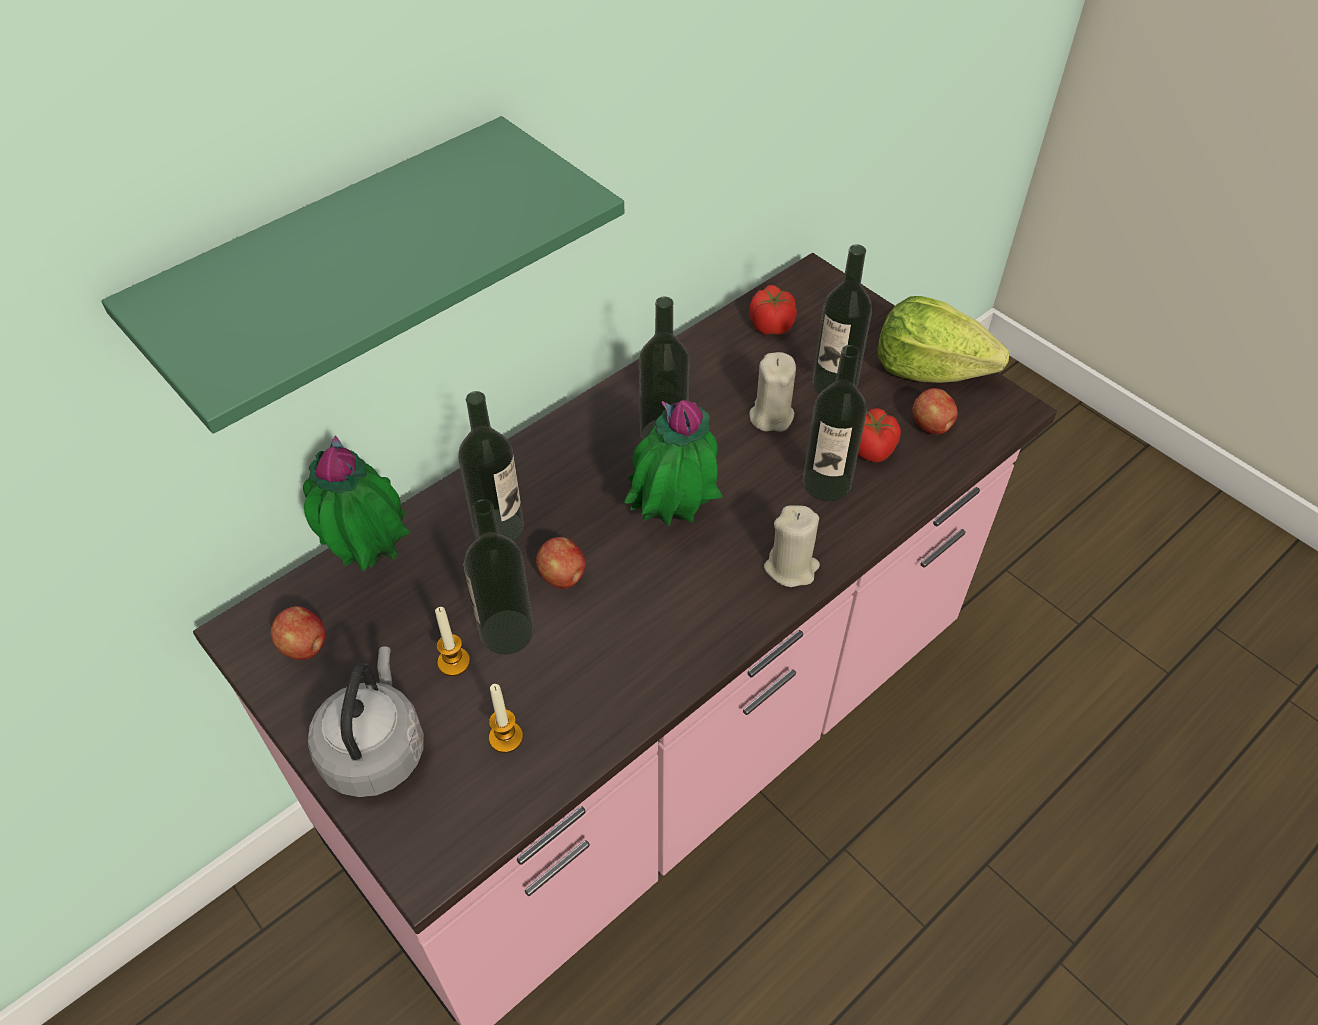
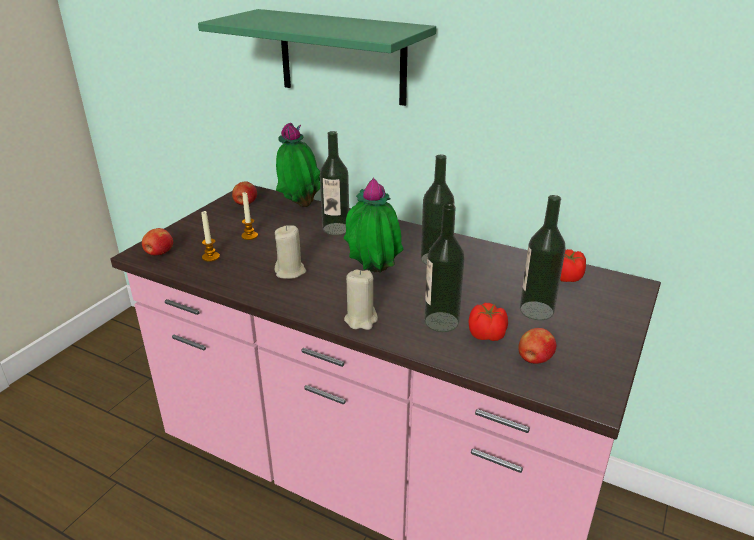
camera: 70 degrees right, 20 degrees down
grey kettle [308,646,424,797] -> none
bottle [464,499,534,655] -> none
apple [536,537,585,589] -> apple moved to [142,228,173,256]
beige candle [749,352,796,432] -> beige candle moved to [275,225,306,279]
lettuce [877,296,1009,383] -> none

